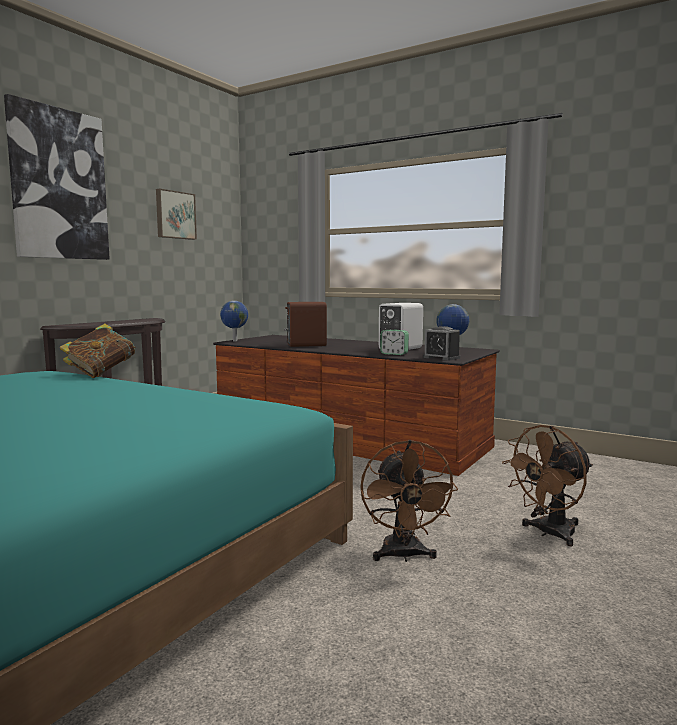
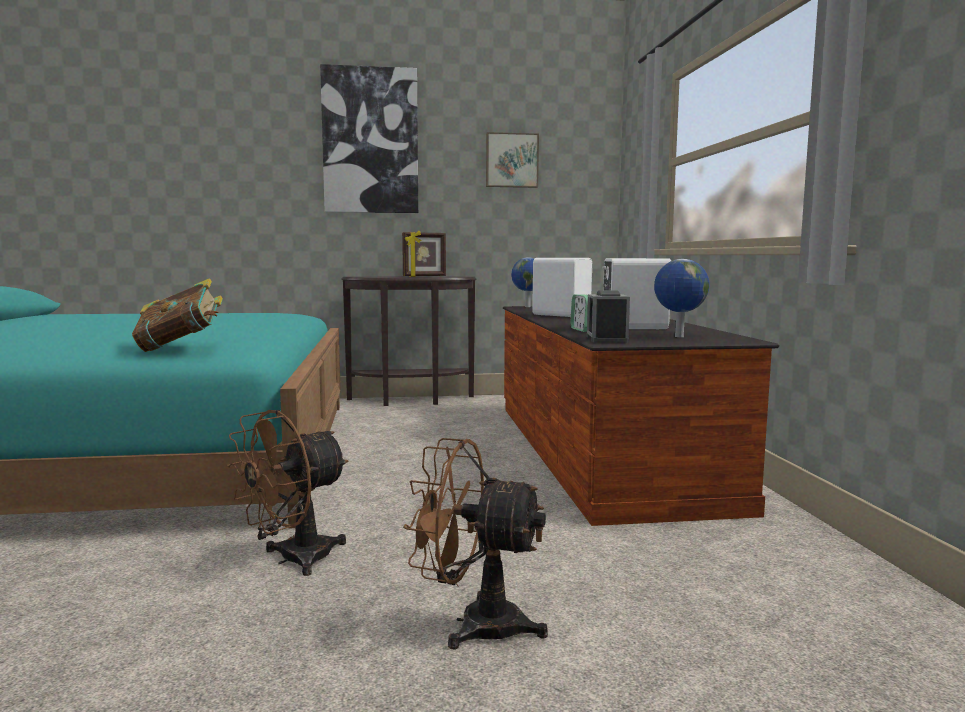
camera: 50 degrees right, 0 degrees up
book [60,324,136,378] -> book moved to [132,278,223,352]
brown speaker [284,302,327,347] -> white speaker [532,258,592,317]
none -> picture frame [402,231,446,277]

